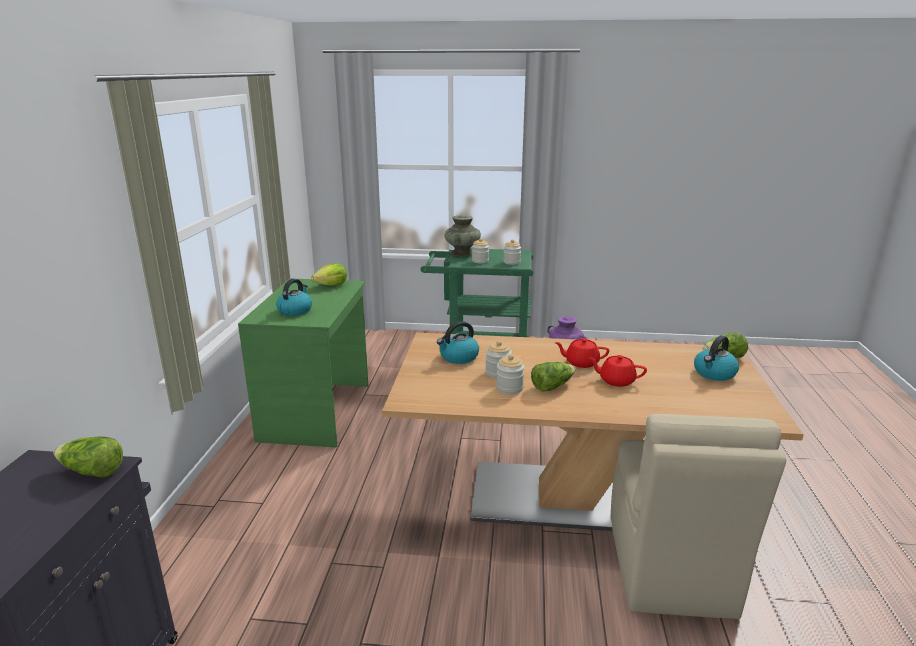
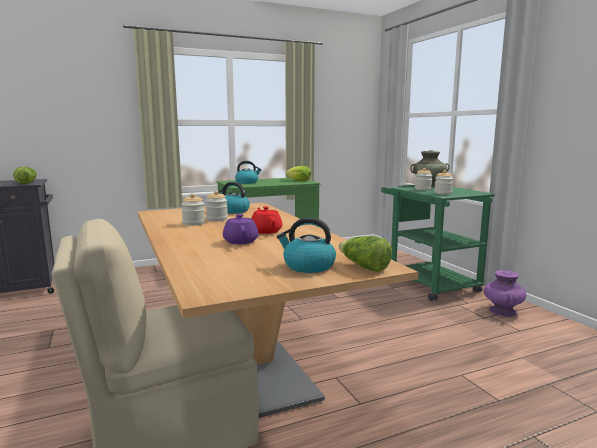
camera: 60 degrees right, 10 degrees down
lettuce [531,362,576,391] -> none
red teapot [588,355,647,387] -> purple teapot [223,214,258,244]

